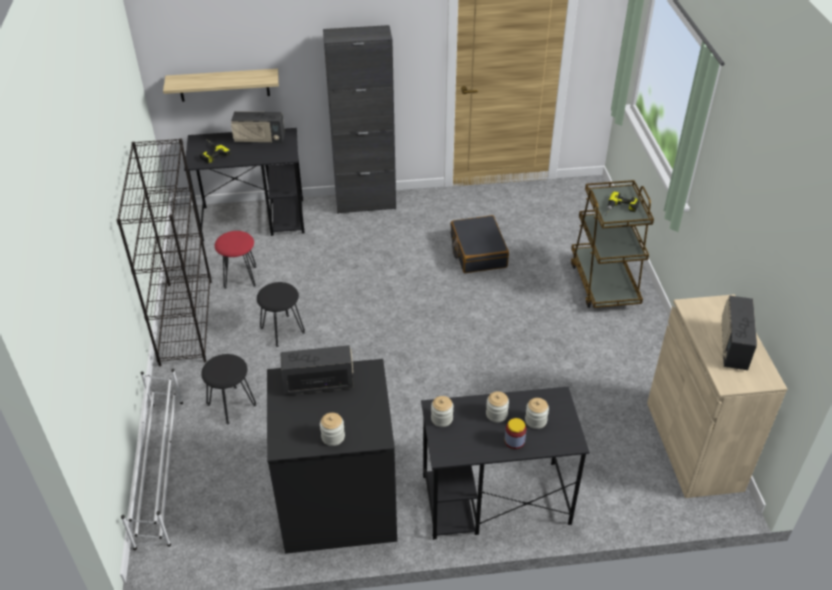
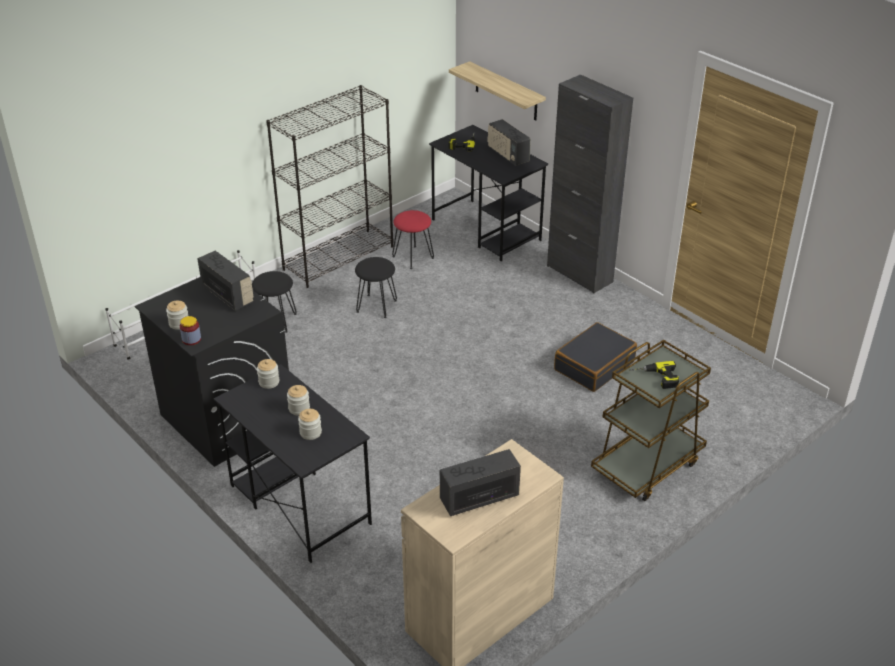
camera: 55 degrees right, 5 degrees down
jar [505,418,526,449] -> jar moved to [180,316,201,345]

